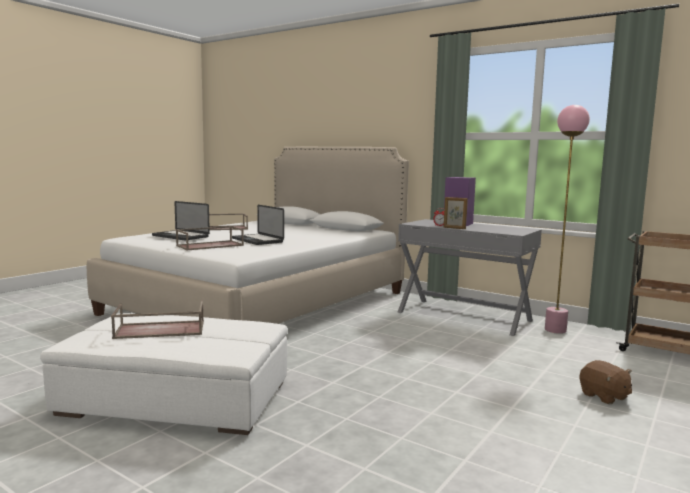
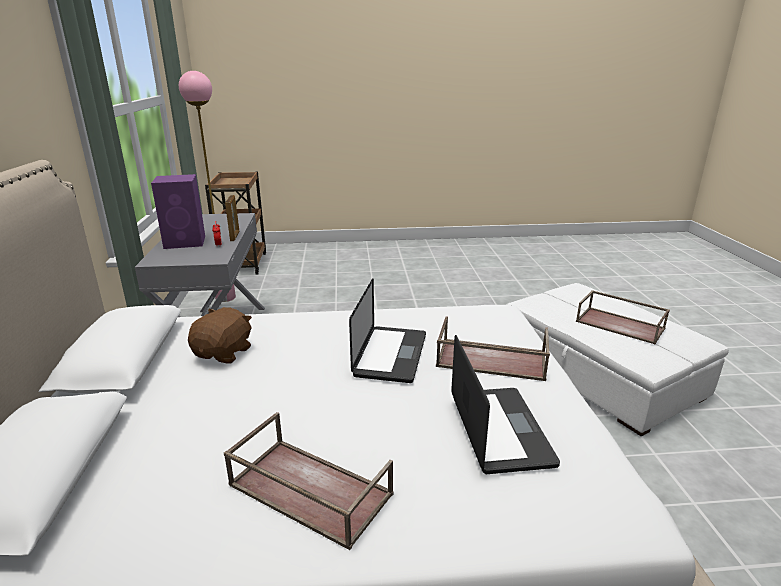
camera: 130 degrees left, 15 degrees up
brown plush toy [580,360,632,404] -> brown plush toy moved to [188,307,252,364]

